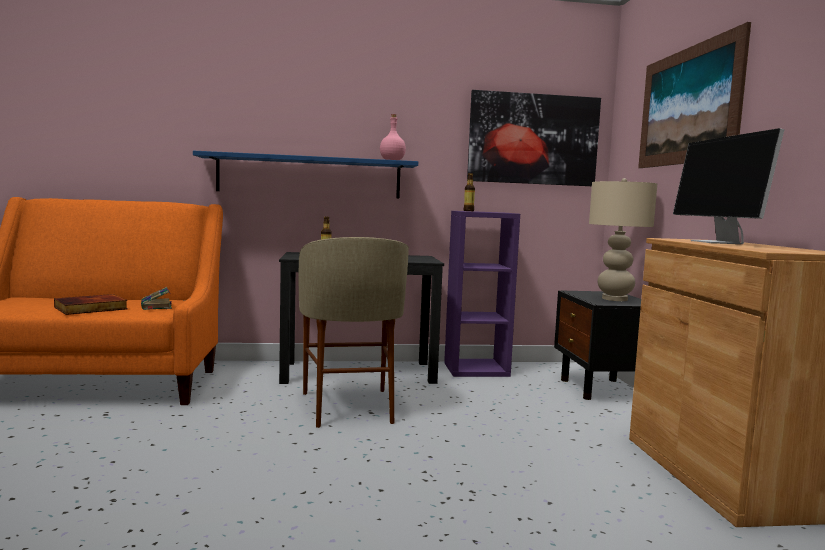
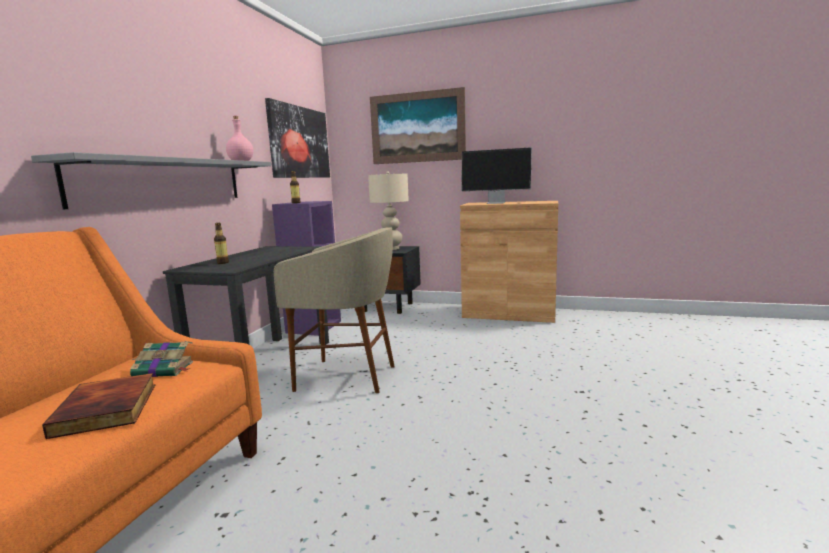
camera: 65 degrees left, 5 degrees up
blue shelf [193,151,418,198] -> grey shelf [31,152,271,209]

